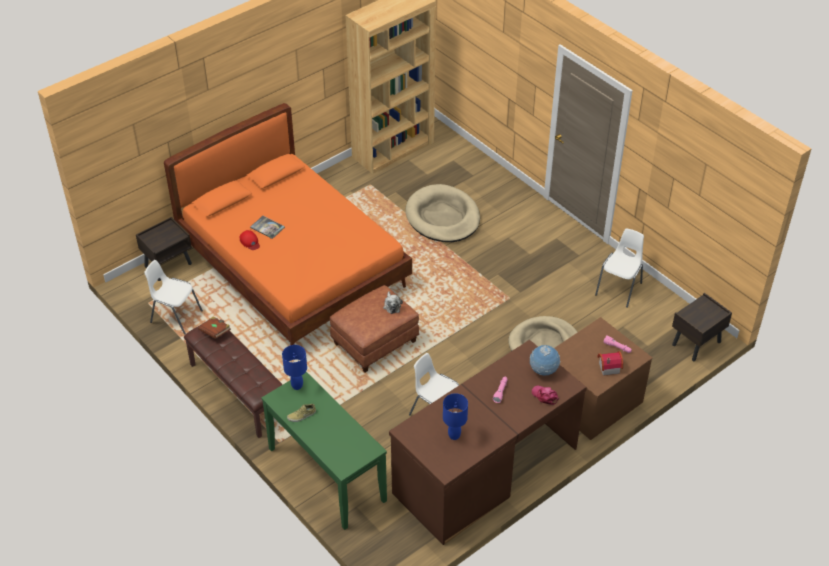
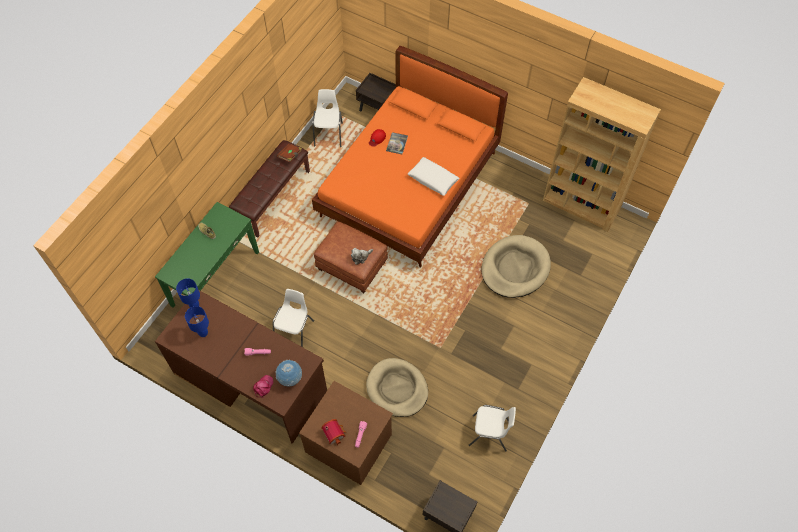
camera: 70 degrees right, 15 degrees up
blue table lamp [282,345,307,390] -> blue table lamp moved to [176,278,200,308]
none -> white pillow [408,157,460,196]

